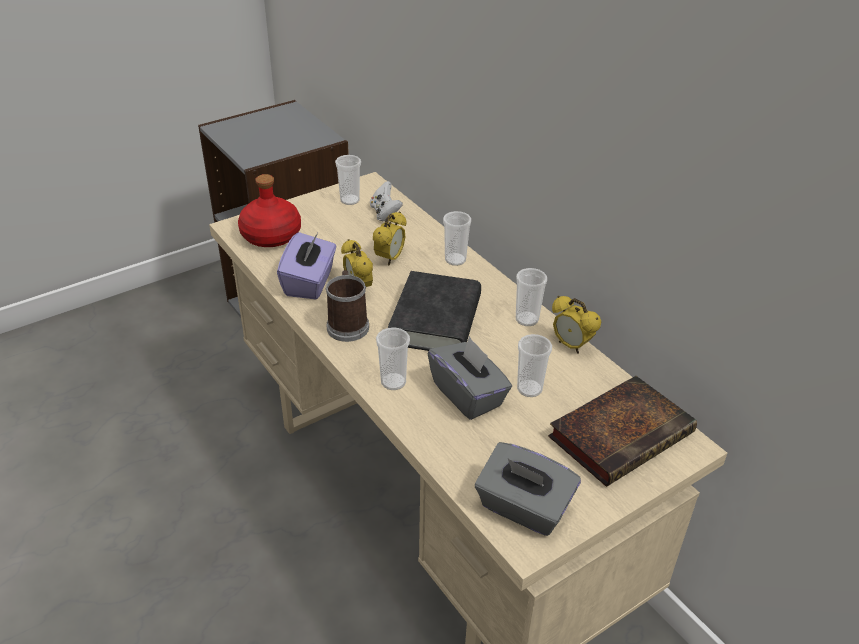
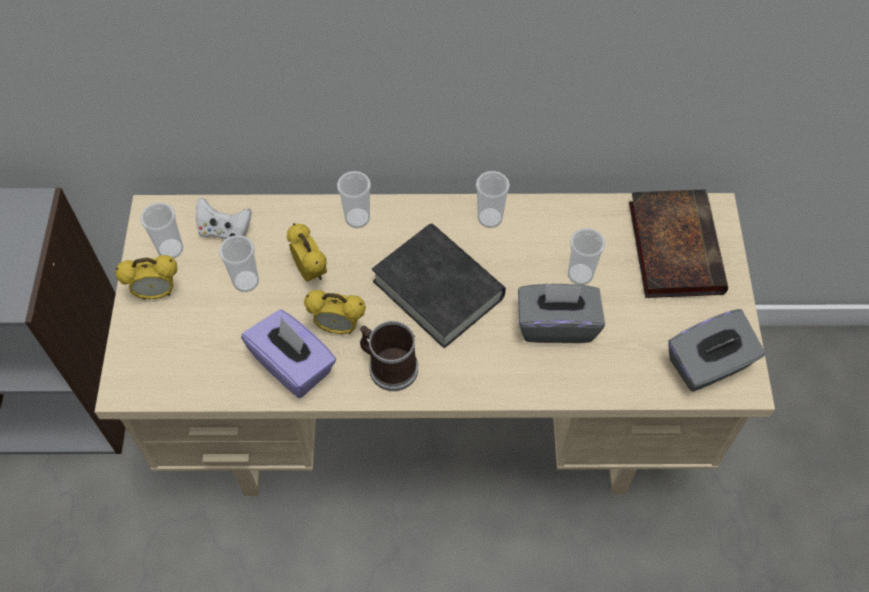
camera: 55 degrees left, 20 degrees up
red bottle [238,174,301,247] -> none
cup [376,327,410,390] -> cup moved to [219,235,259,292]
alarm clock [552,296,601,353] -> alarm clock moved to [115,255,177,300]

